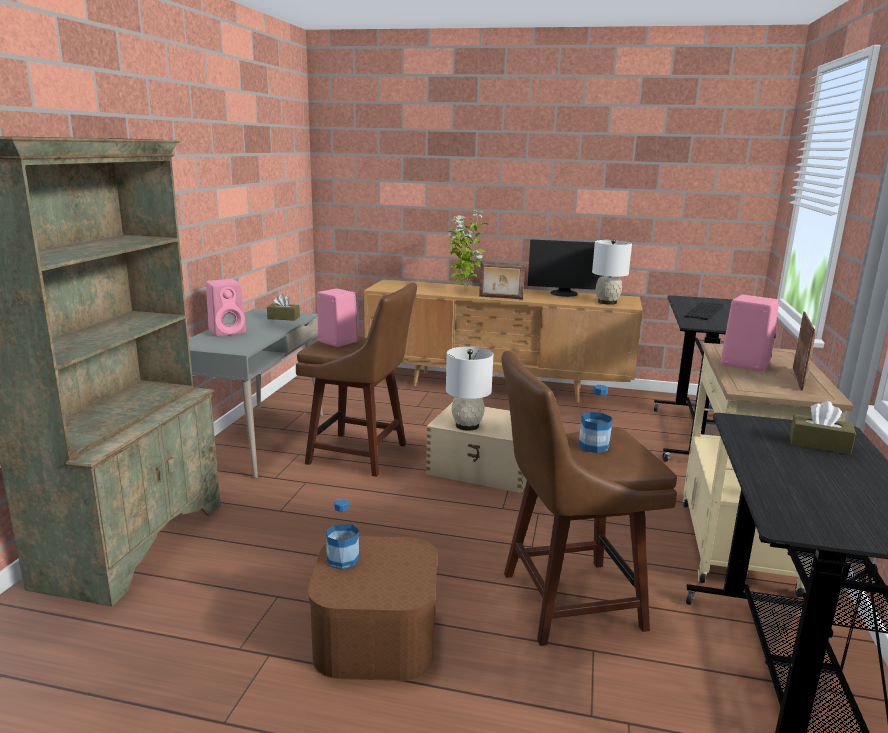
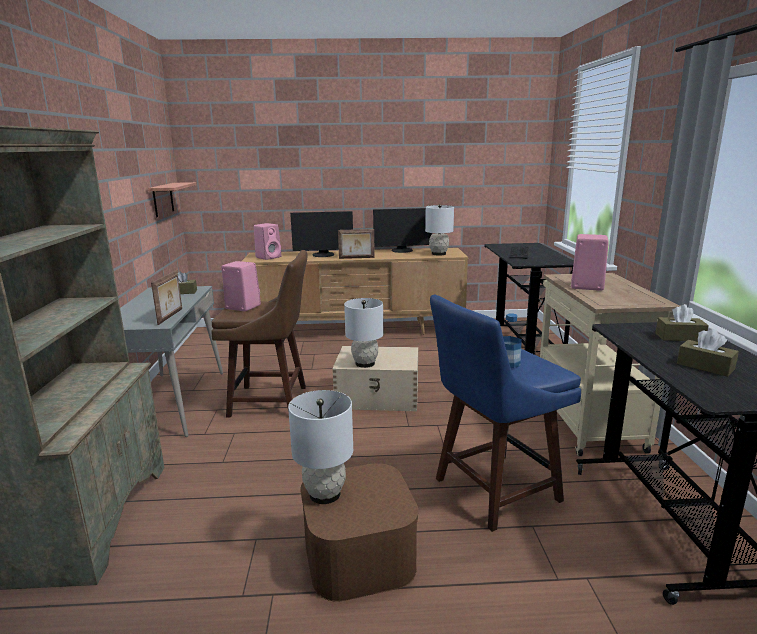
camera: 15 degrees left, 0 degrees up
pink speaker [206,279,246,336] -> pink speaker moved to [254,223,281,260]
bottle [326,499,359,569] -> white table lamp [288,390,353,504]
potted plant [448,210,488,291] -> monitor [290,211,353,257]
brown stool [501,351,677,646] -> blue stool [430,295,581,532]
picture frame [793,312,816,391] -> picture frame moved to [151,270,182,325]
none -> shelf [148,182,196,217]
none -> brown tissue box [677,329,739,377]

